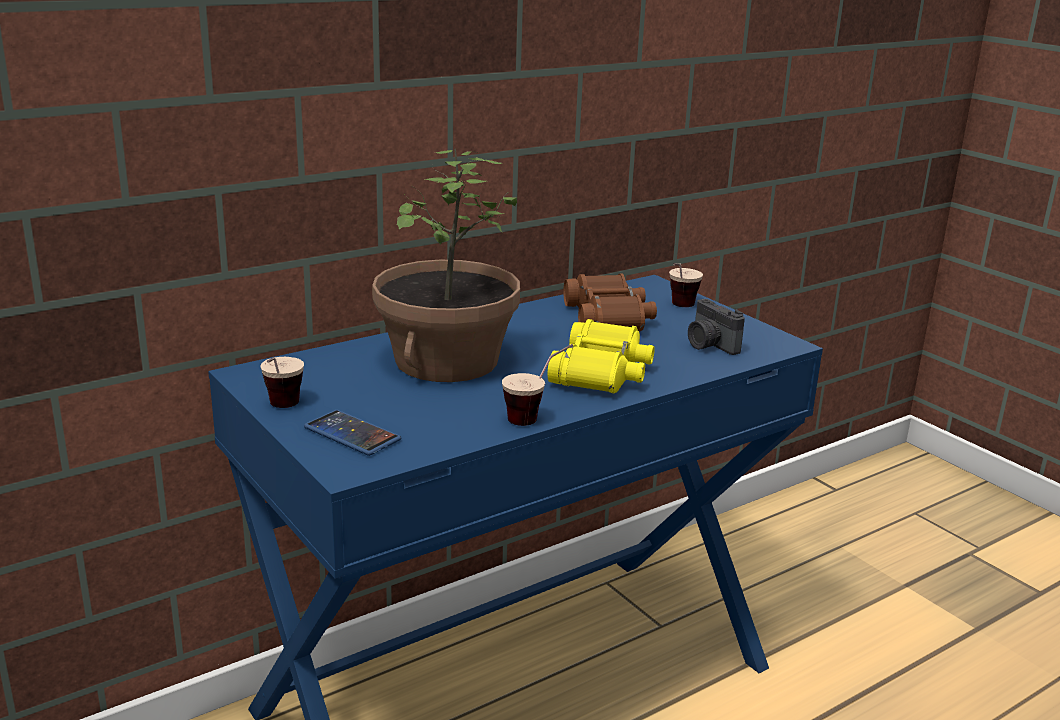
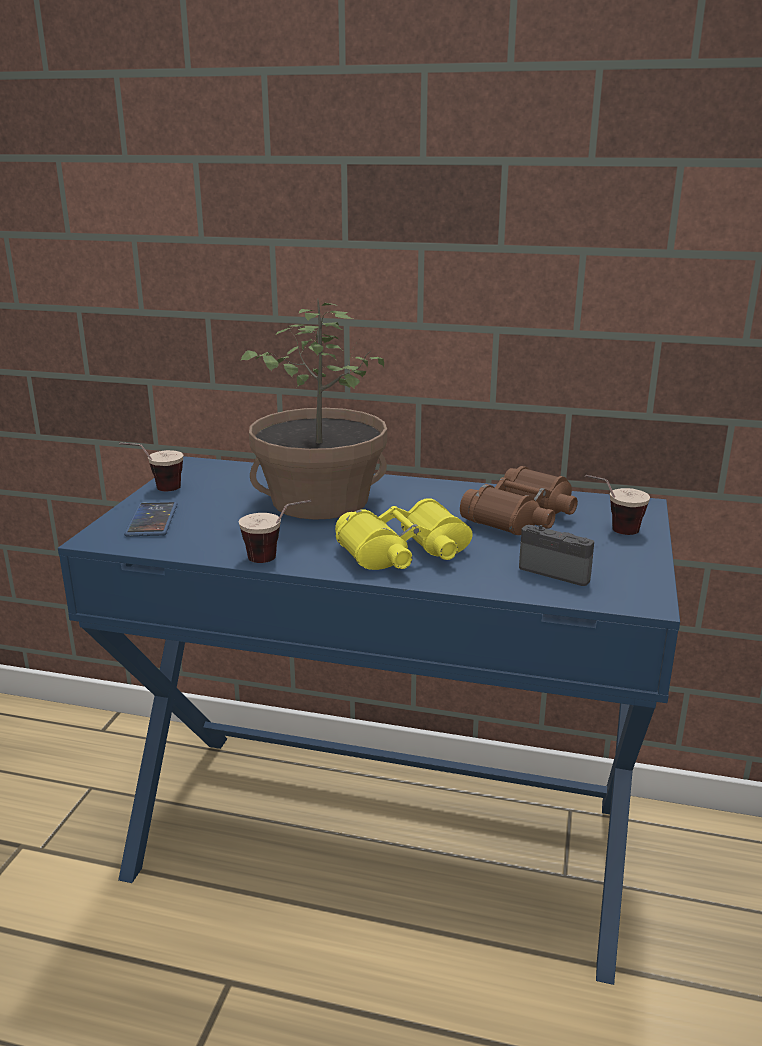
camera: 50 degrees right, 0 degrees up
camera [688,299,745,355] -> camera turned 105 degrees clockwise [519,525,594,586]

